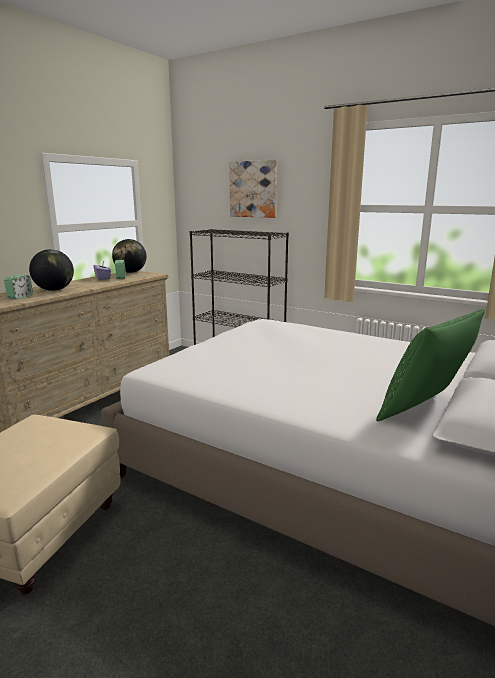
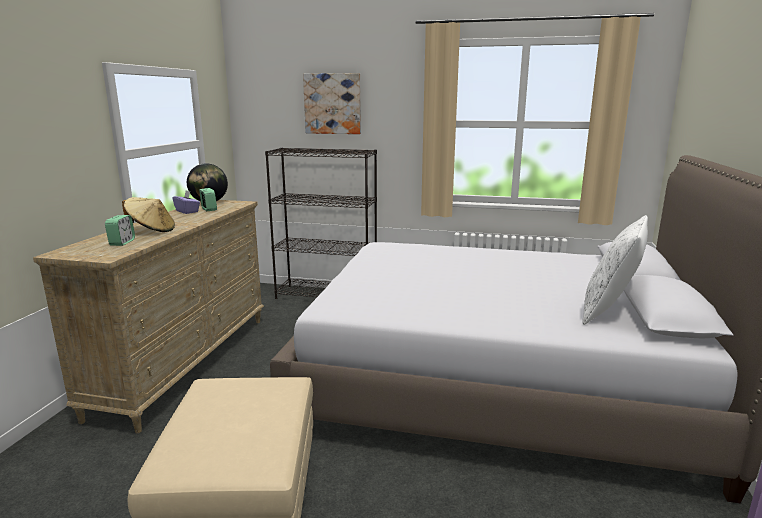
camera: 20 degrees left, 0 degrees up
globe [29,249,74,291] -> beige hat [122,197,175,232]
green pillow [376,309,485,421] -> white pillow [582,215,648,325]

